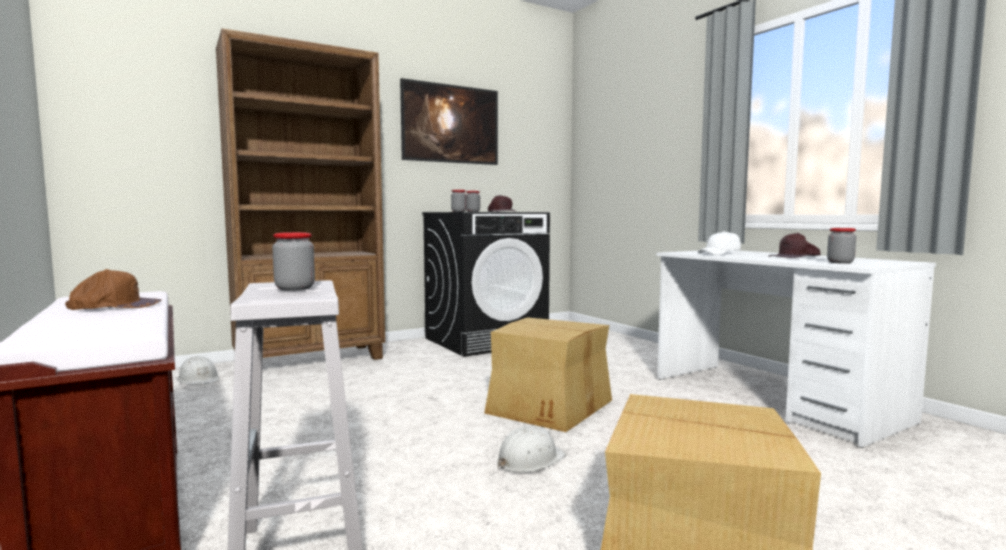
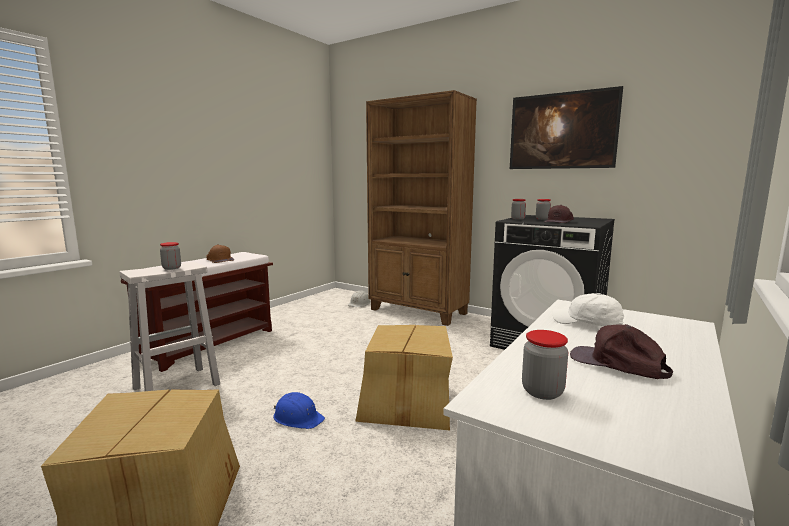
camera: 65 degrees right, 5 degrees up
white hard hat [497,426,567,472] -> blue hard hat [273,392,325,429]

